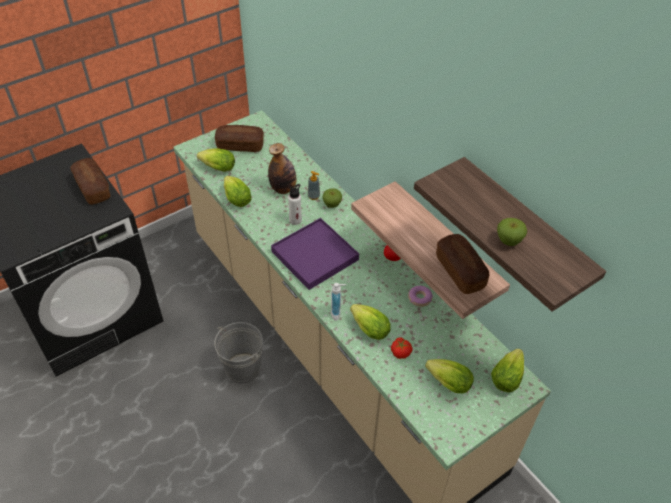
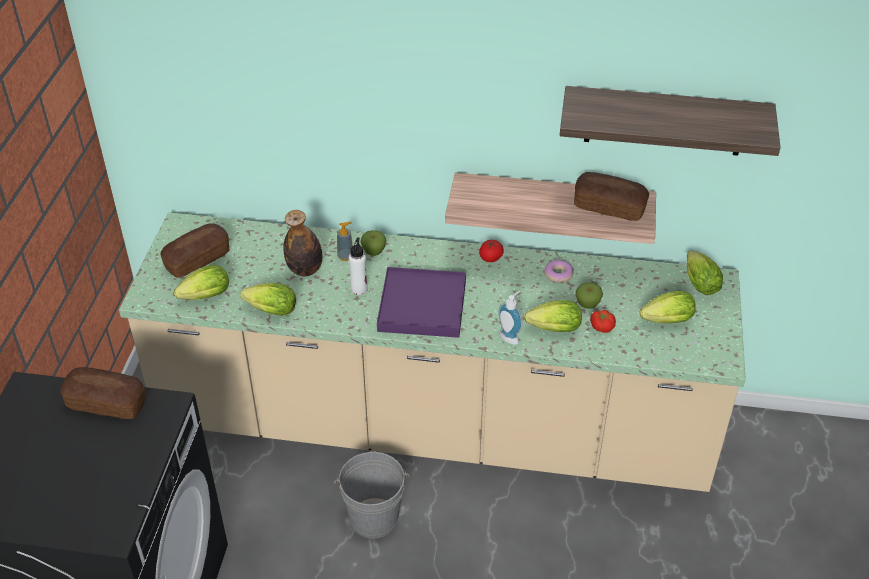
camera: 45 degrees left, 5 degrees down
apple [497,218,527,246] -> apple moved to [575,282,603,309]

